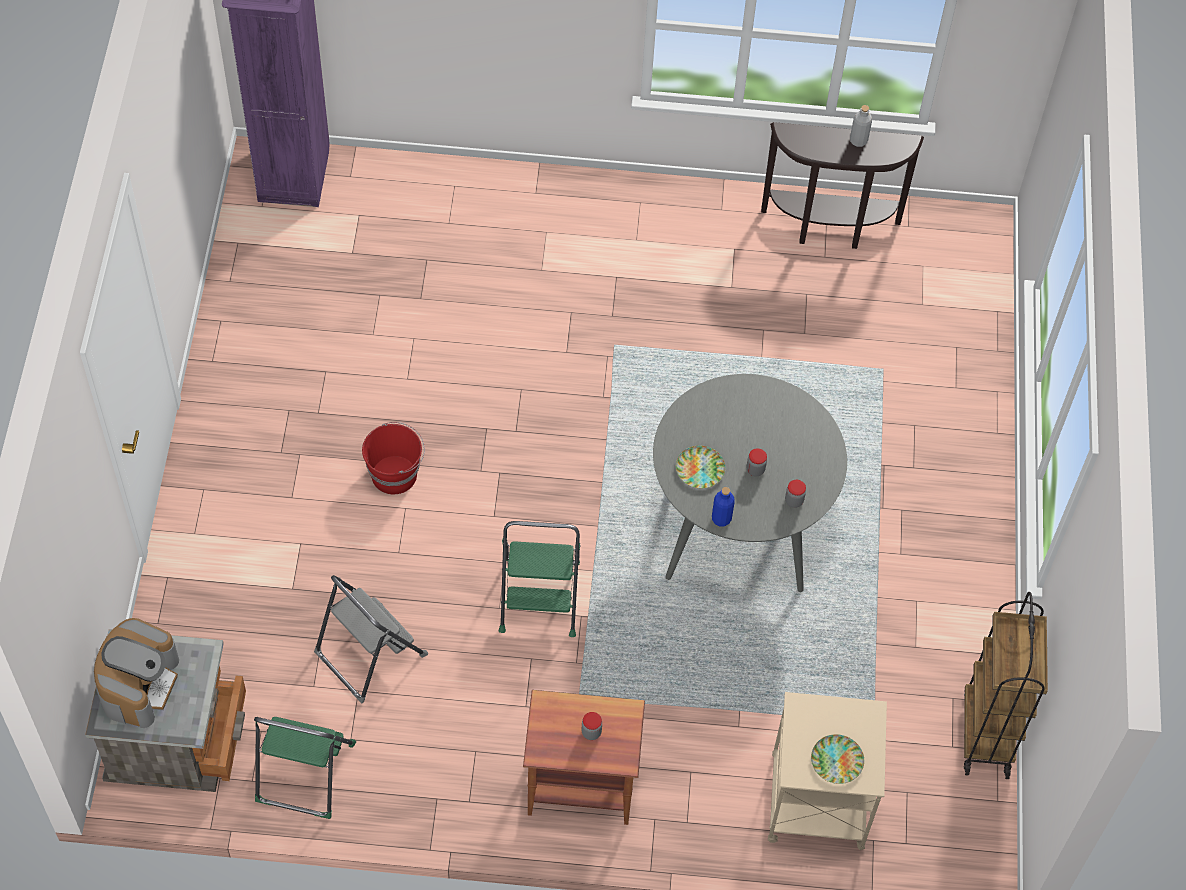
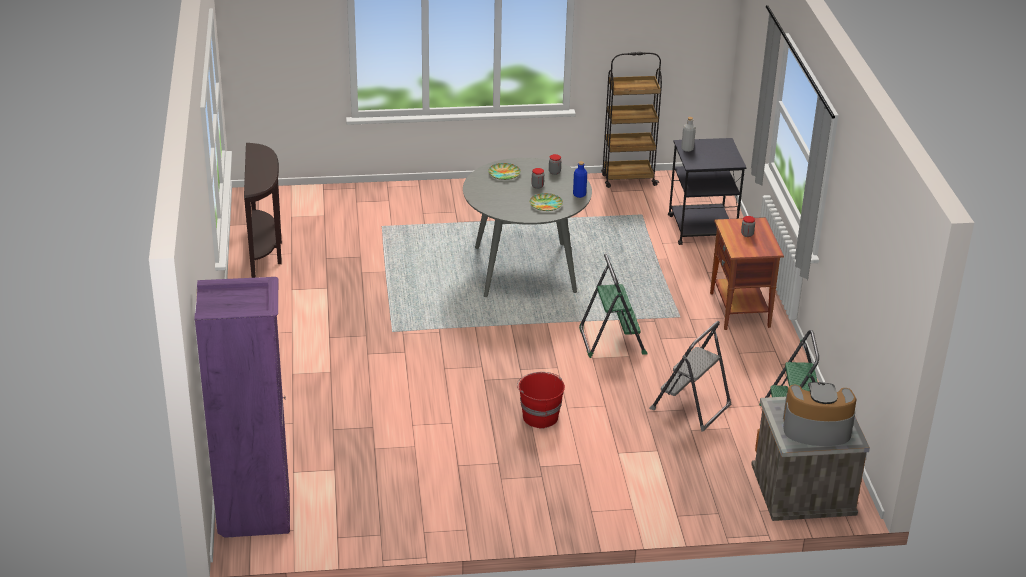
camera: 100 degrees left, 25 degrees down
beige cart [768,692,887,850] -> black cart [668,138,746,245]
plate [811,734,864,784] -> plate moved to [488,163,521,180]
grey bottle [850,105,872,147] -> grey bottle moved to [681,117,696,152]

